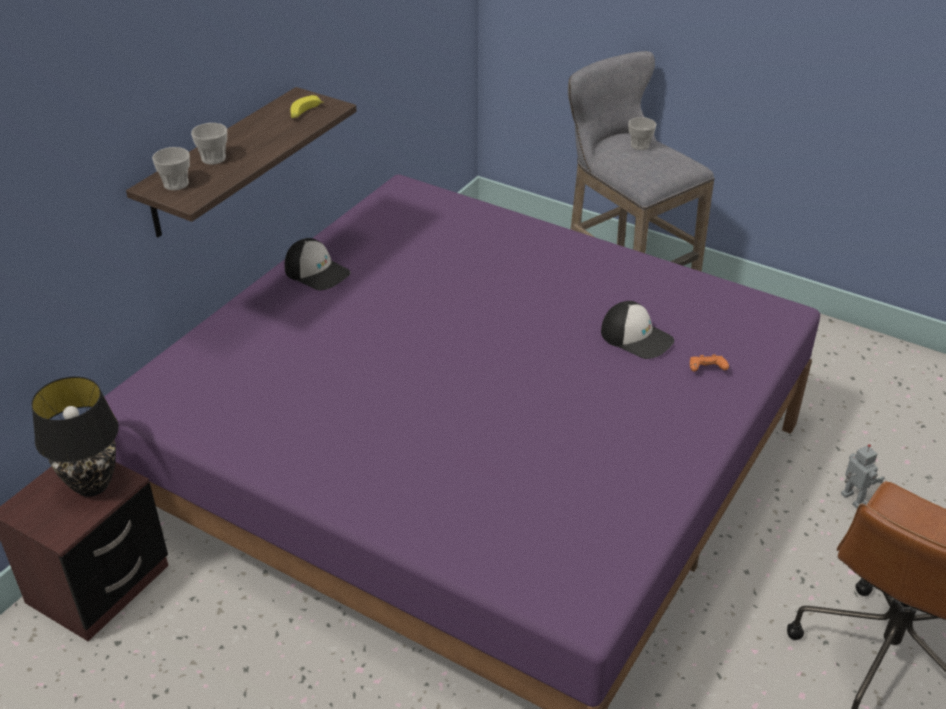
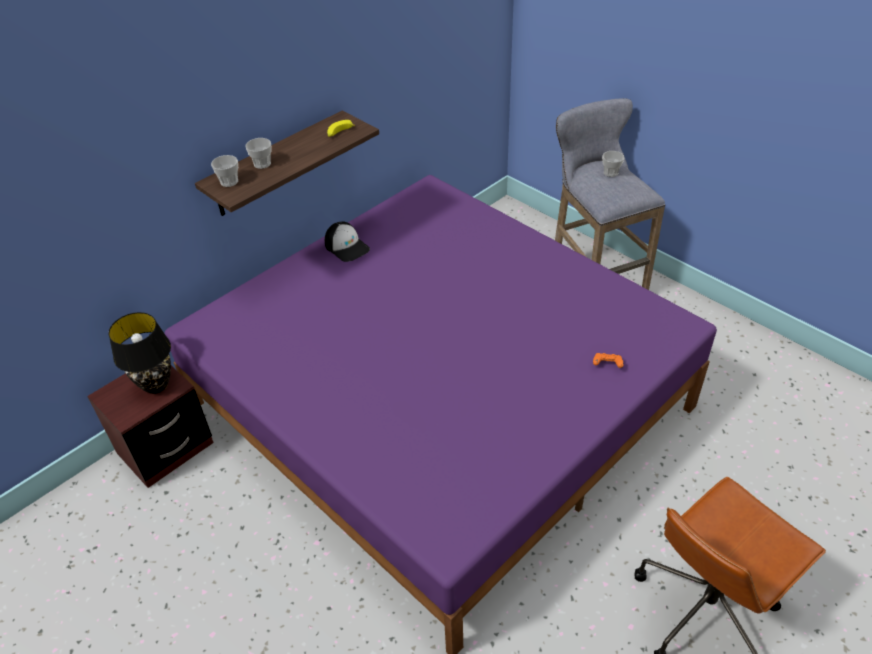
camera: 15 degrees right, 5 degrees up
cap [601,301,674,359] -> none
toy robot [841,444,885,508] -> none

